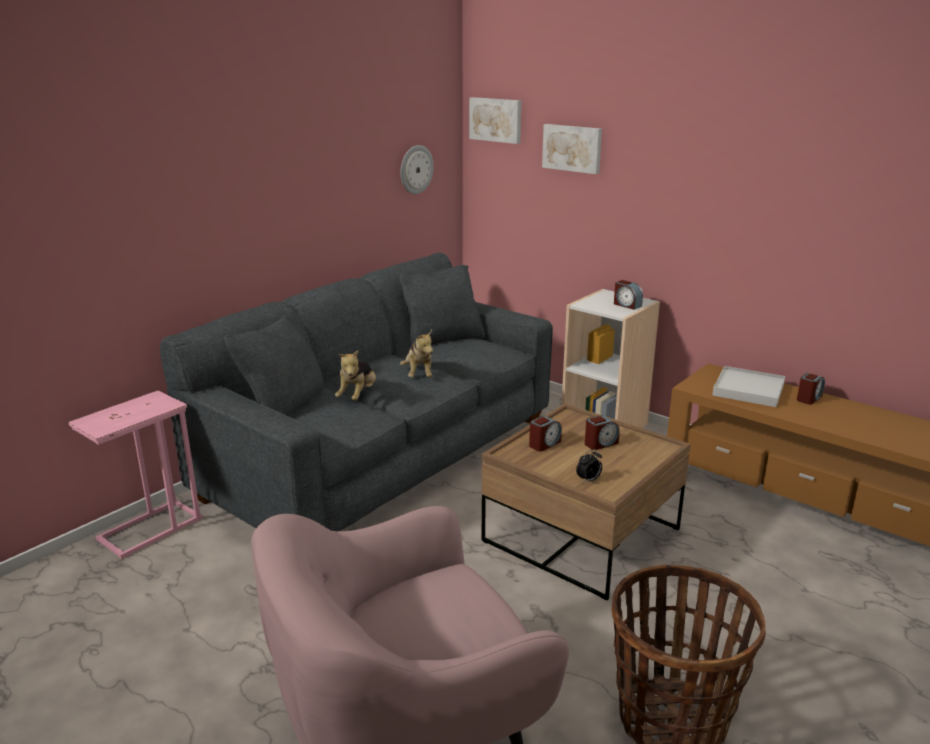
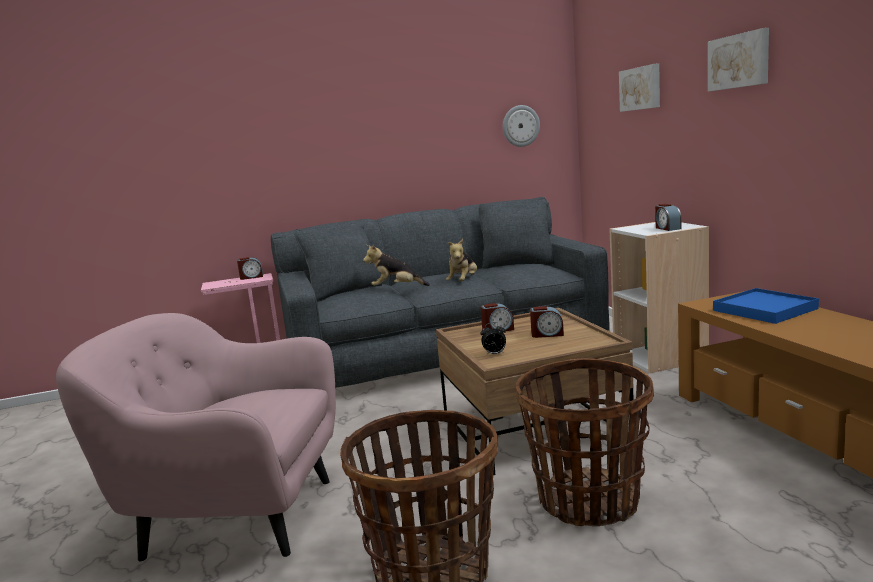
camera: 35 degrees right, 10 degrees down
plush toy [335,350,376,401] -> plush toy turned 45 degrees clockwise [363,245,430,286]
picture [469,97,522,144] -> picture moved to [708,28,769,91]
white tray [712,366,785,407] -> blue tray [713,288,819,324]
alarm clock [797,373,825,405] -> alarm clock moved to [237,257,263,280]
none -> basket [516,358,654,526]

